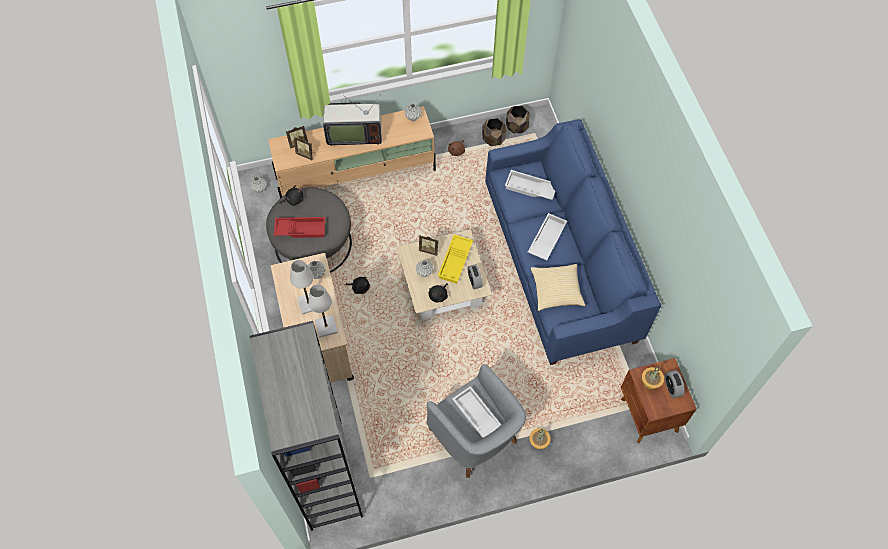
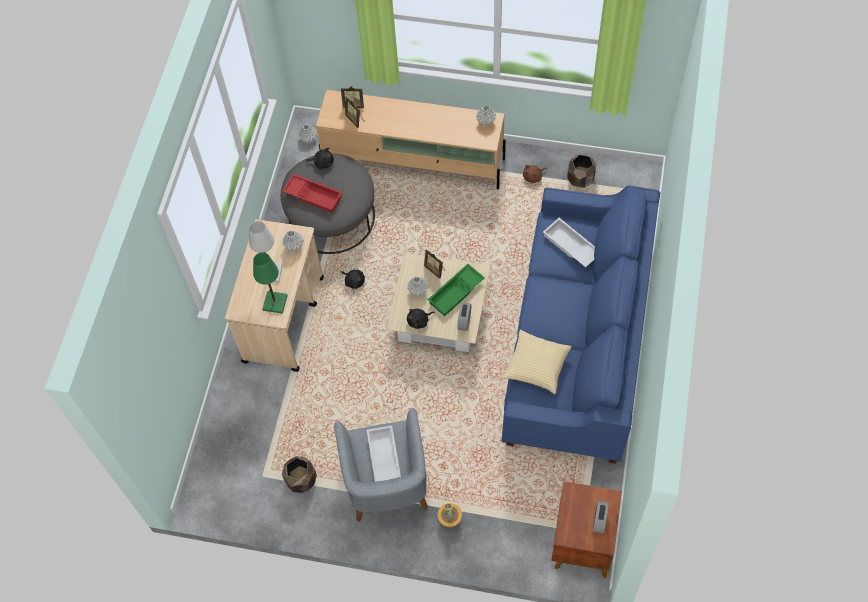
camera: 30 degrees right, 0 degrees up
grey bookcase [249,321,363,531] -> none
white table lamp [308,284,338,338] -> green table lamp [253,252,288,314]
television [323,96,382,146] -> none
yellow tray [438,235,473,284] -> green tray [428,264,485,316]
brown planter [506,106,530,133] -> brown planter moved to [282,456,317,493]
white tray [528,213,567,260] -> none
potted plant [642,367,664,390] -> none

